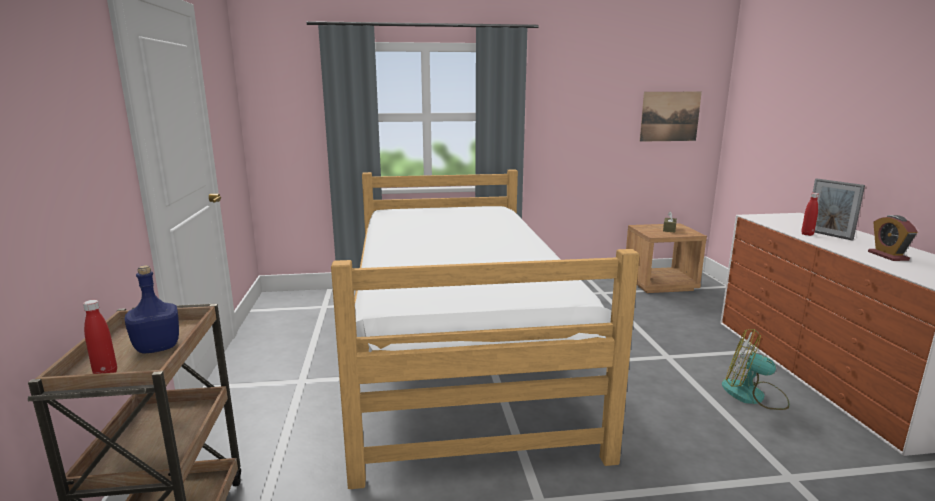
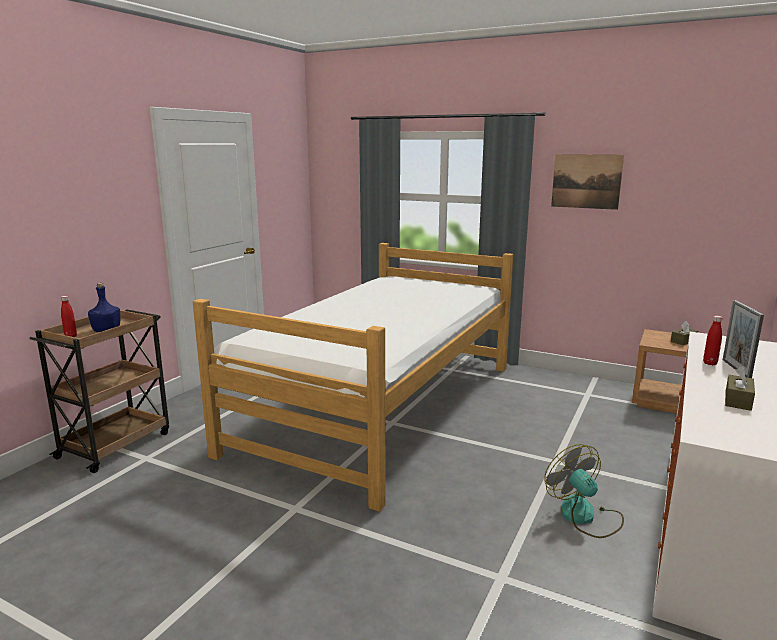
camera: 35 degrees right, 0 degrees up
picture [640,92,702,142] -> picture moved to [551,154,624,210]
alarm clock [868,215,918,261] -> brown tissue box [725,366,755,411]

